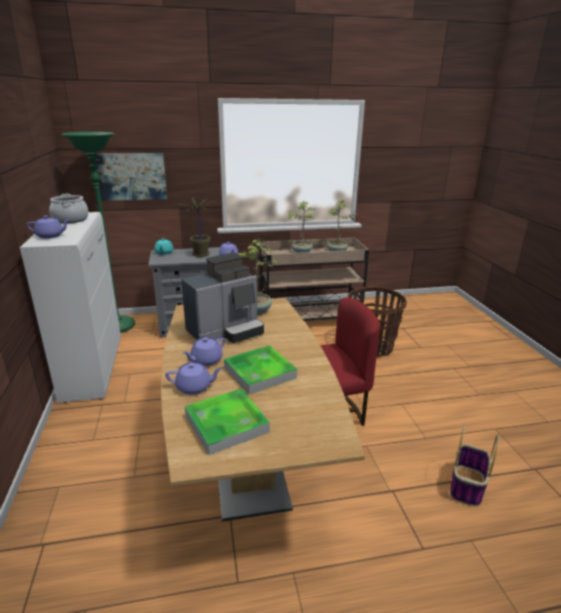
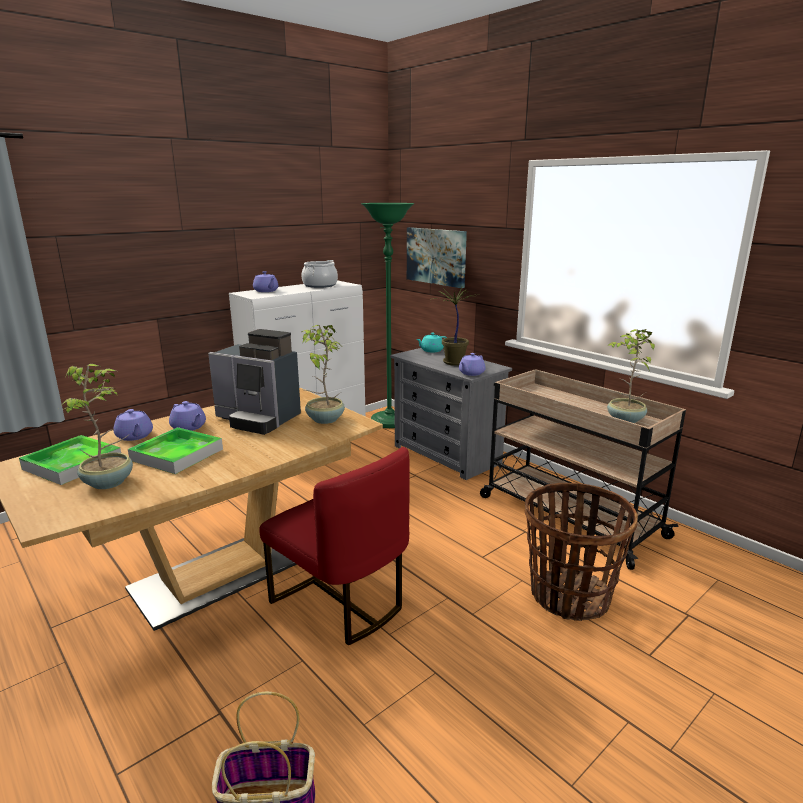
camera: 60 degrees right, 5 degrees down
purple teapot [182,337,226,366] -> purple teapot turned 150 degrees counterclockwise [169,401,206,431]
potted plant [288,200,315,253] -> potted plant moved to [60,364,133,489]

